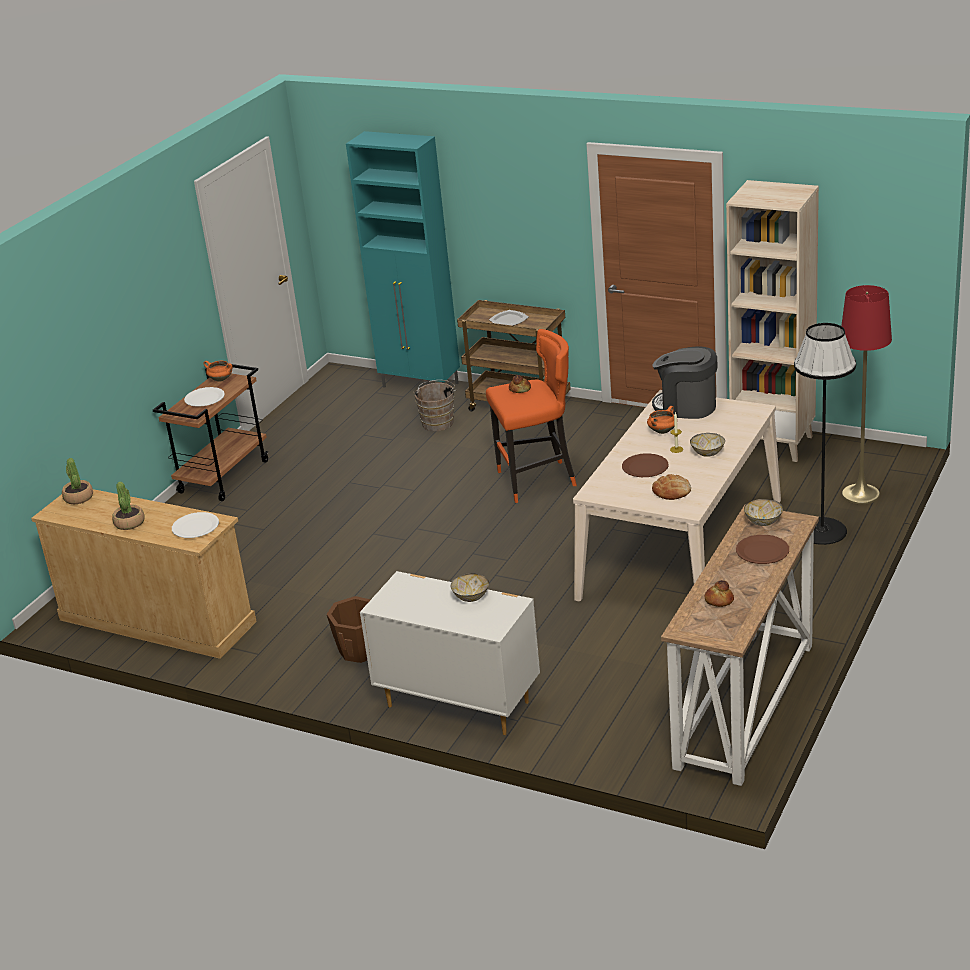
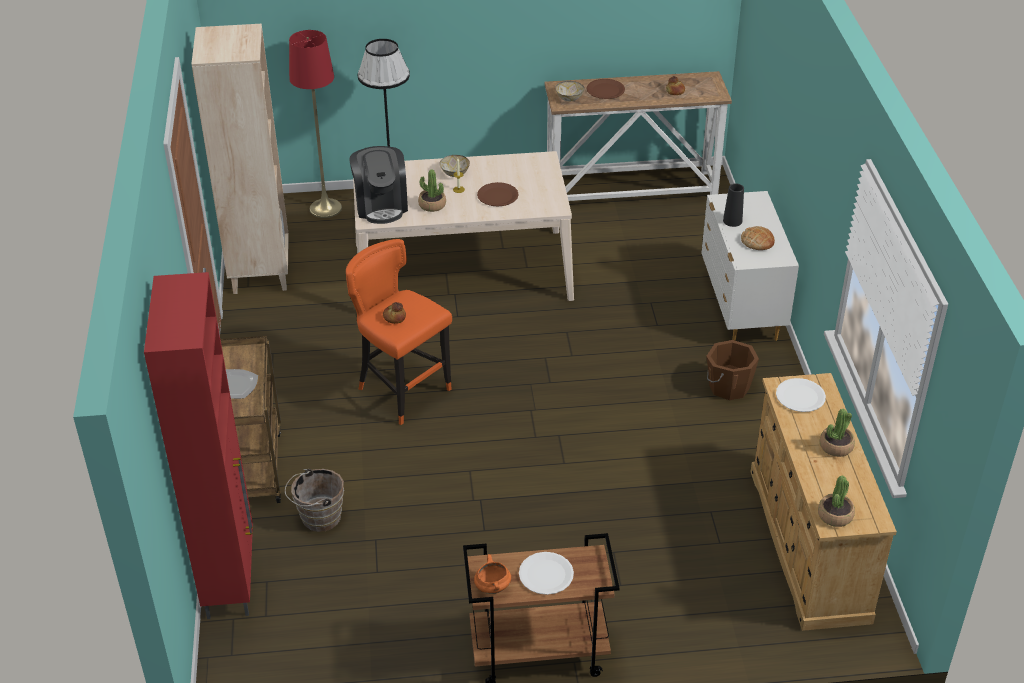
camera: 125 degrees left, 10 degrees up
turquoise cabinet [346,131,460,387] -> red cabinet [144,272,253,619]
bowl [451,573,489,602] -> black vase [723,184,744,227]
orange cooking pot [647,406,674,434] -> potted plant [418,170,446,212]
bread [652,474,691,500] -> bread moved to [741,226,775,250]

